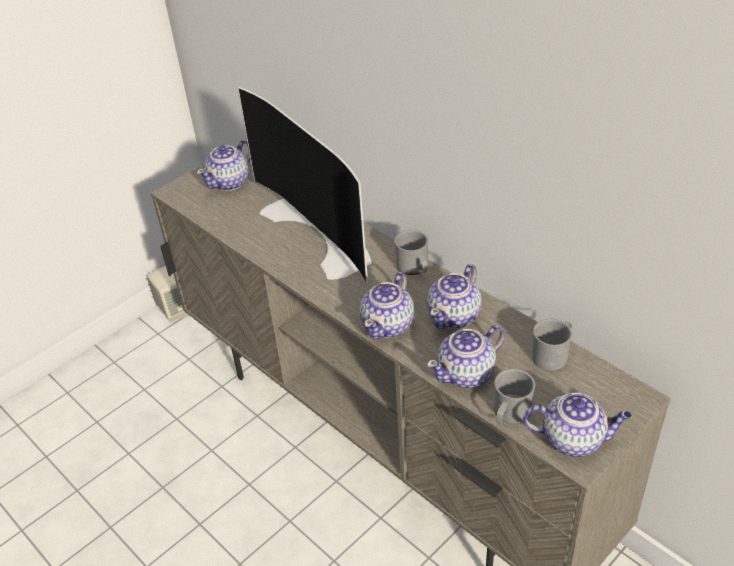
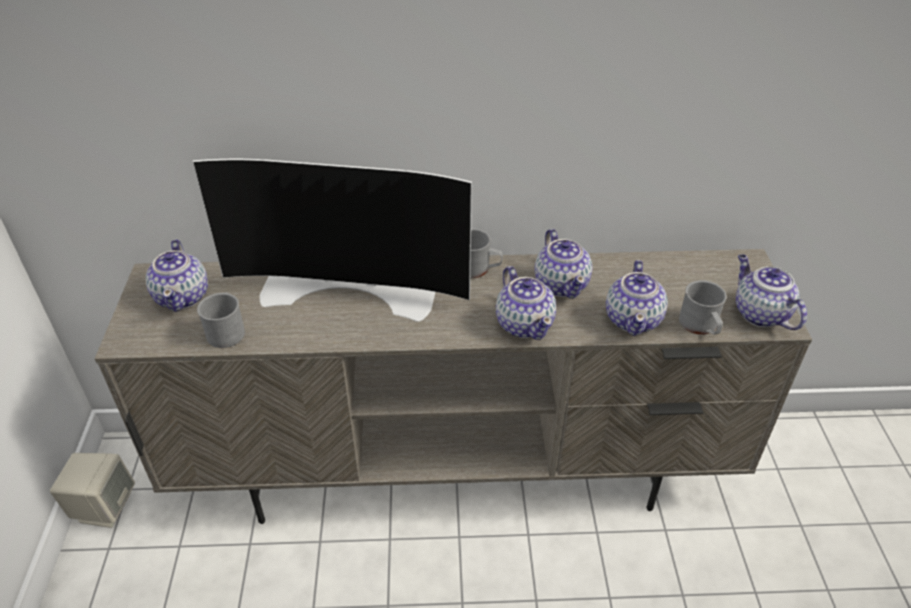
camera: 50 degrees left, 0 degrees up
teapot [523,393,632,457] -> teapot turned 75 degrees counterclockwise [736,254,807,330]
grey mug [531,319,572,371] -> grey mug moved to [197,292,245,348]

